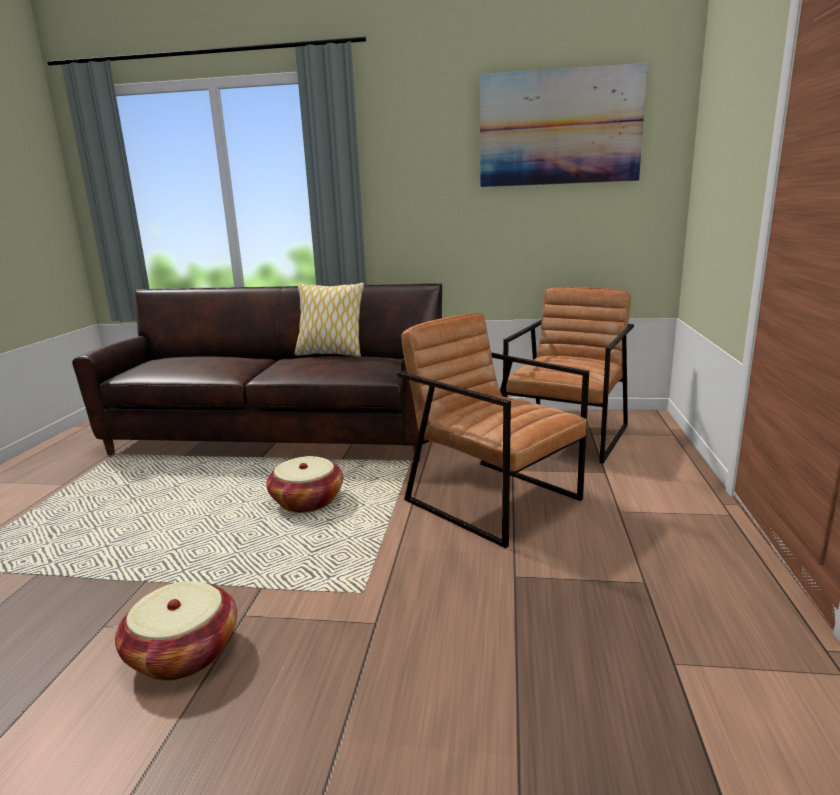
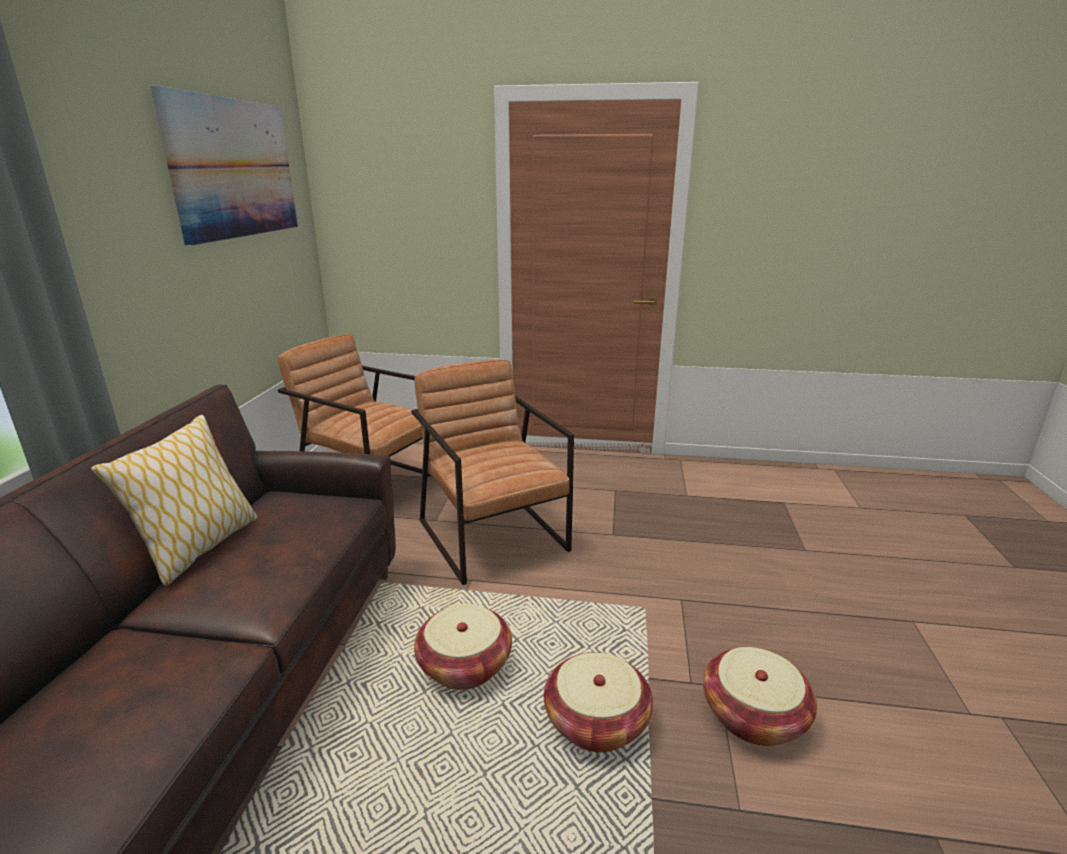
camera: 90 degrees left, 5 degrees up
brown armchair [397,313,589,548] -> brown armchair turned 105 degrees clockwise [411,360,574,585]
none -> basket [544,652,653,752]

